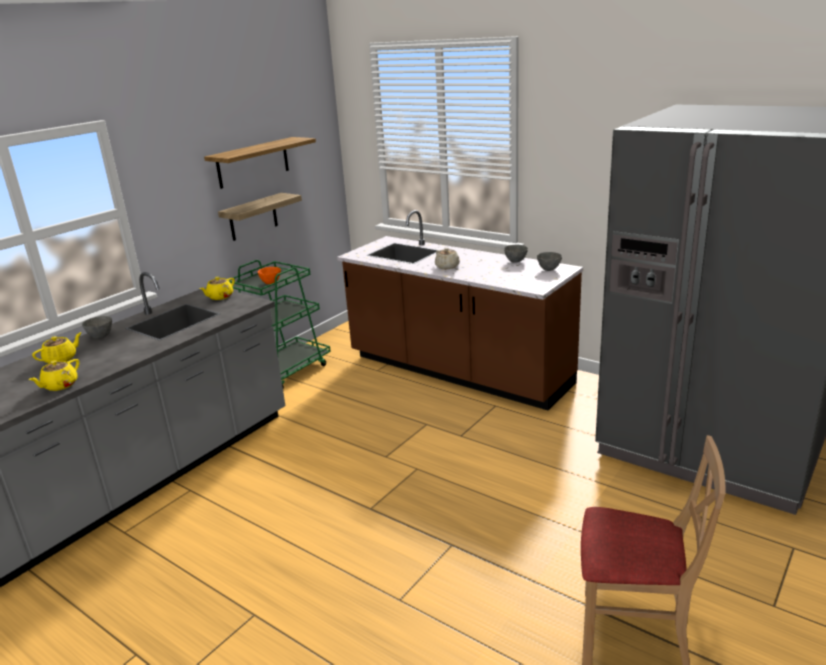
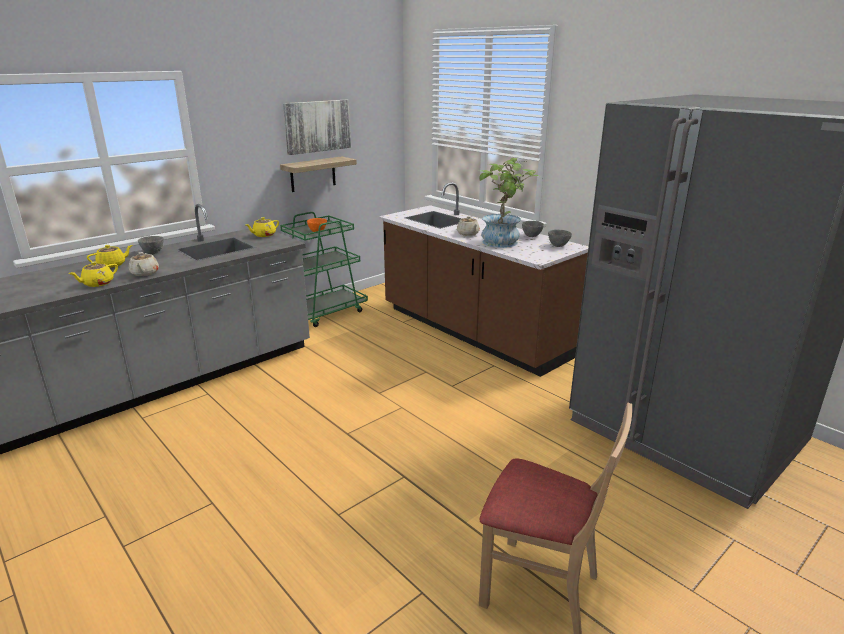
camera: 10 degrees right, 0 degrees up
shelf [204,137,316,189] -> picture [283,100,351,155]
none -> beige teapot [129,252,159,276]
none -> potted plant [479,158,540,248]

